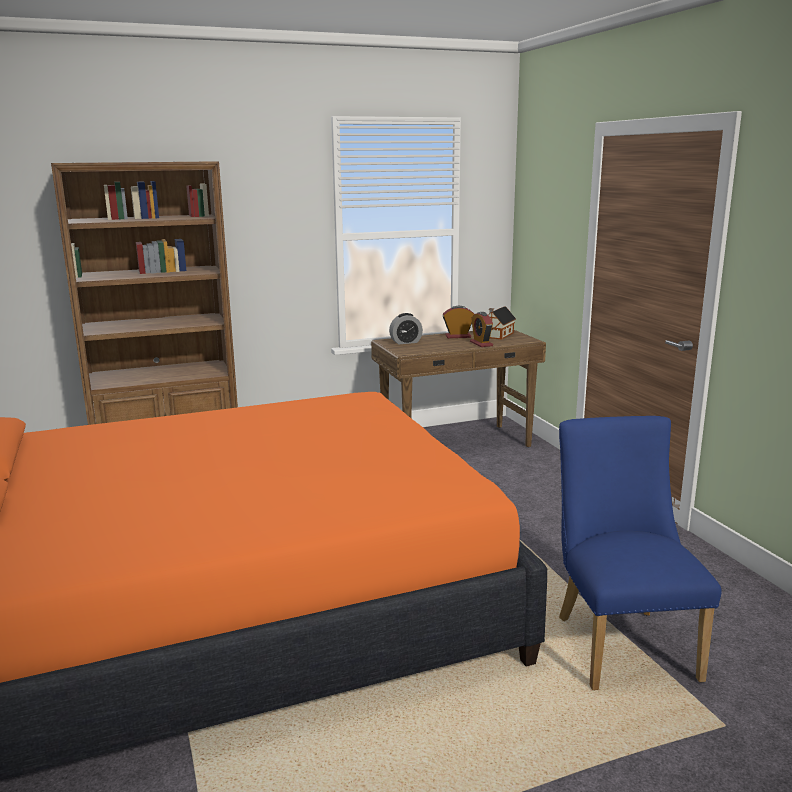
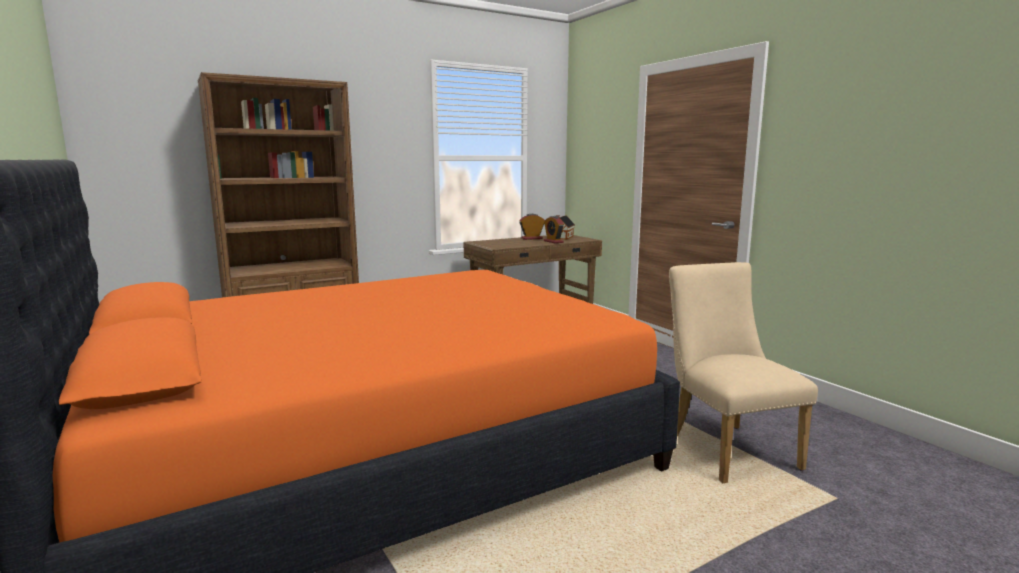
camera: 10 degrees left, 5 degrees down
alarm clock [389,313,423,344] -> none
blue chair [559,416,722,690] -> beige chair [669,262,818,483]

